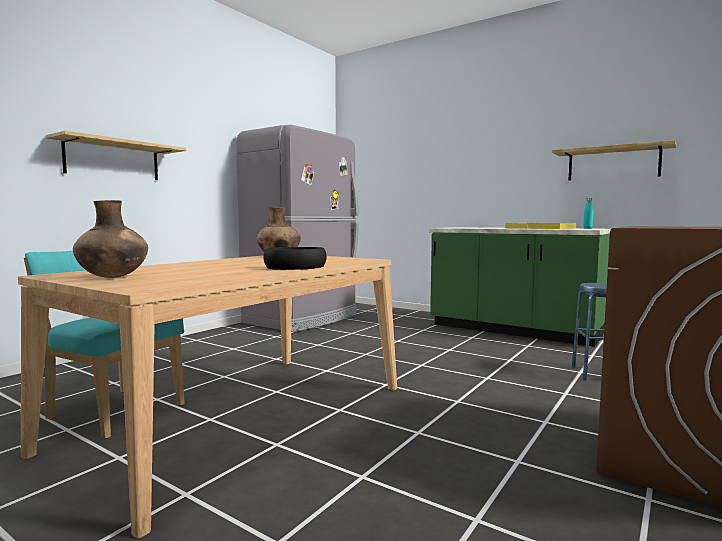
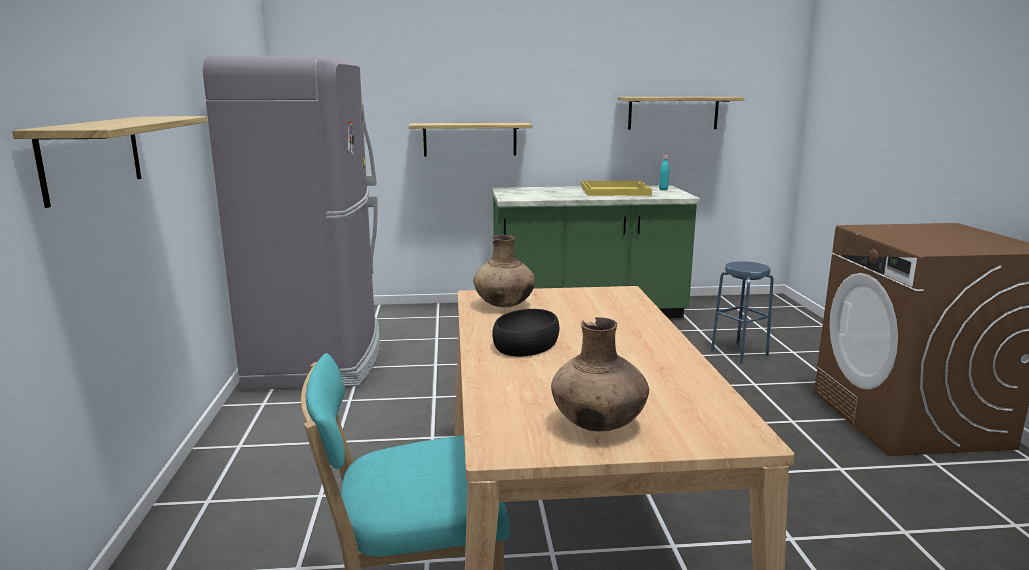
camera: 40 degrees left, 10 degrees up
black bowl [263,247,327,270] -> black bowl moved to [492,309,559,357]
none -> shelf [409,123,532,156]

